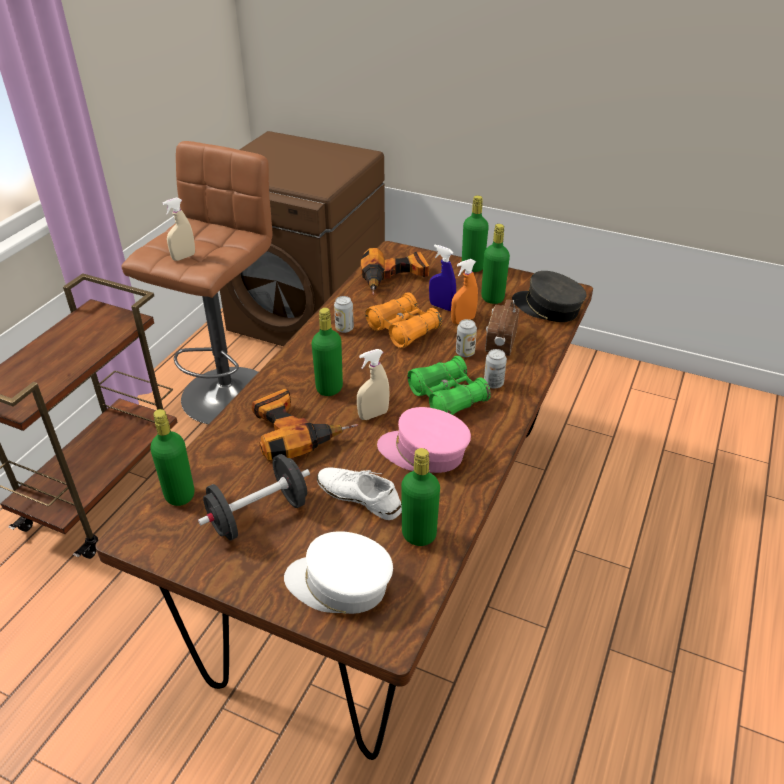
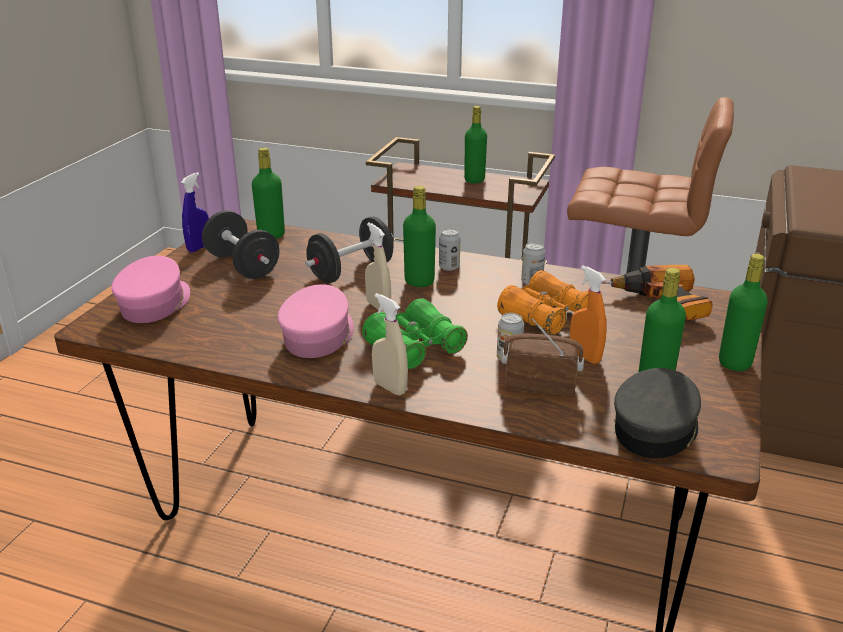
camera: 85 degrees right, 10 degrees down
beige spray bottle [163,197,195,261] -> beige spray bottle moved to [372,293,408,395]
power drill [251,388,358,461] -> black dumbbell [305,216,394,283]
white cap [284,531,393,614] -> pink cap [111,256,190,323]
white shoe [317,467,402,520] -> none
green bottle [401,448,440,546] -> green bottle moved to [464,106,487,183]
blue spray bottle [429,245,456,311] -> blue spray bottle moved to [181,172,209,252]
can [484,349,507,389] -> can moved to [439,228,461,271]

